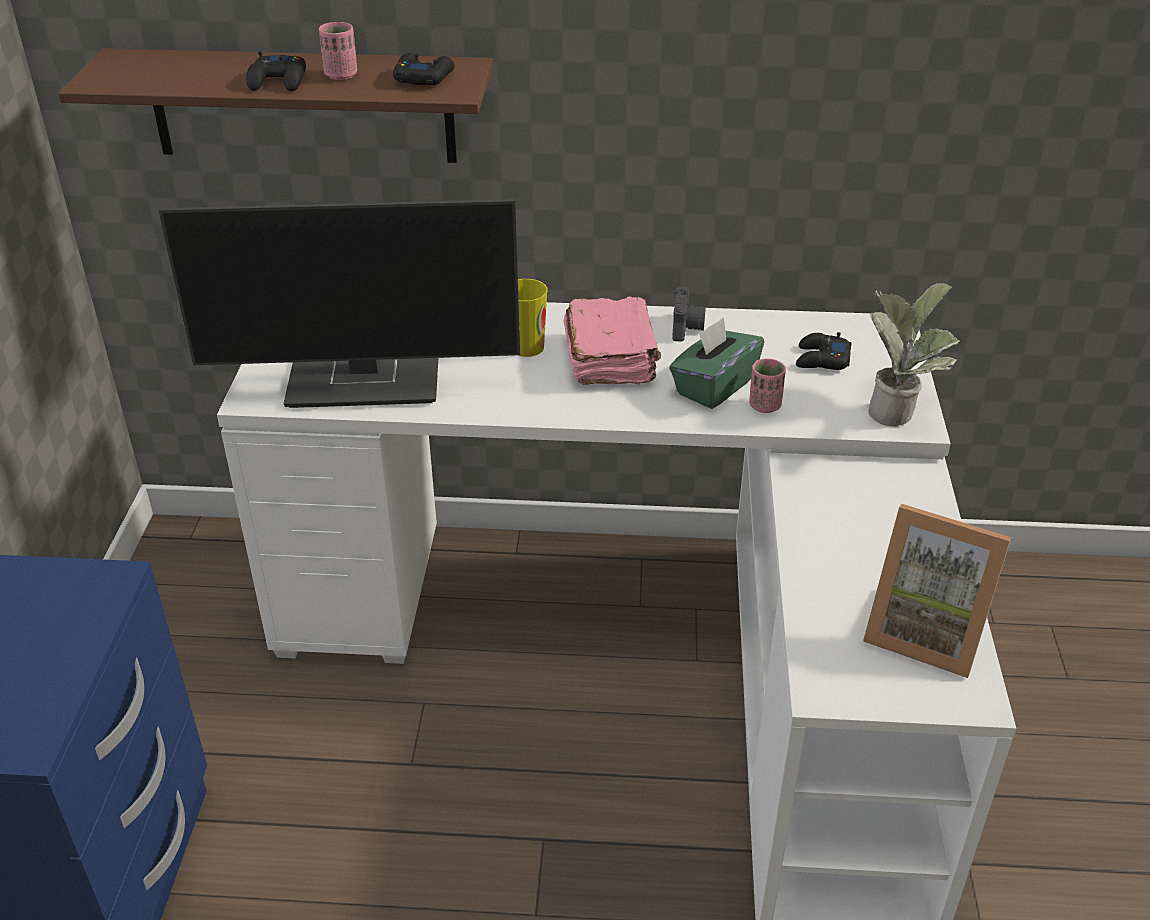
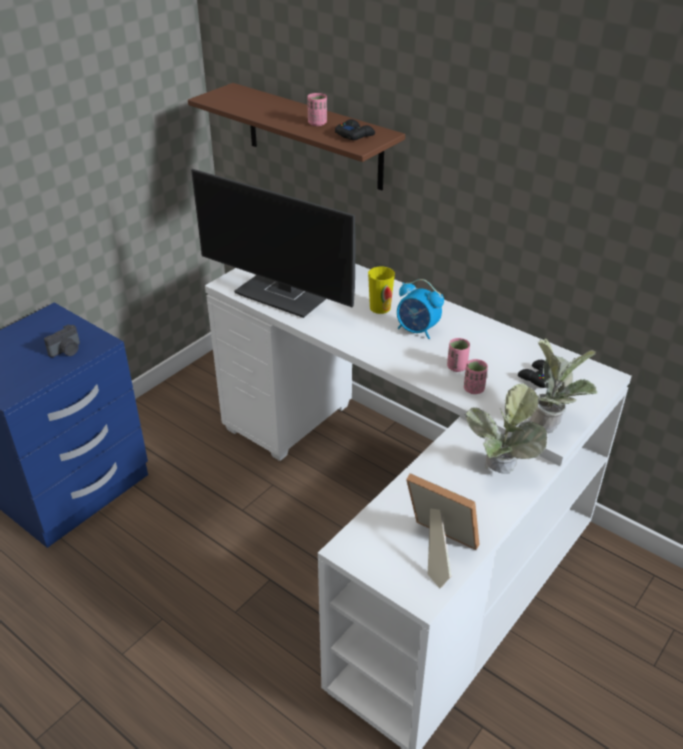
camera: 35 degrees right, 0 degrees up
black game controller [246,51,306,92] -> none
pink book [563,296,661,385] -> alarm clock [397,279,444,339]
green tissue box [669,317,764,409] -> pink cup [447,338,470,372]
camera [672,287,706,342] -> camera moved to [44,324,80,358]
picture frame [863,504,1011,678] -> picture frame turned 150 degrees clockwise [406,473,479,588]
none -> potted plant [465,383,547,474]

